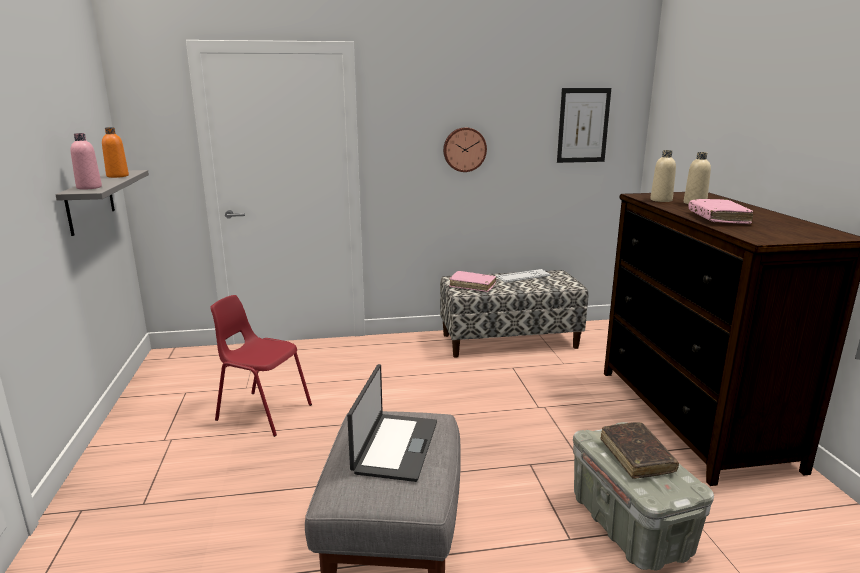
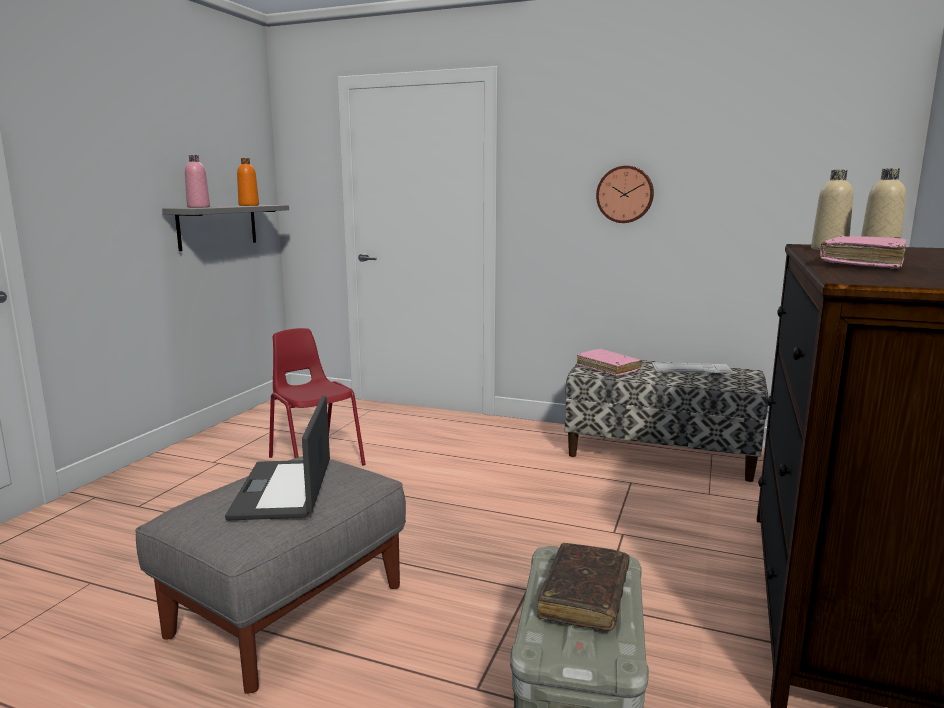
camera: 30 degrees right, 5 degrees down
laptop [347,364,437,482] -> laptop turned 135 degrees clockwise [225,396,330,520]
picture [557,88,611,163] -> none

